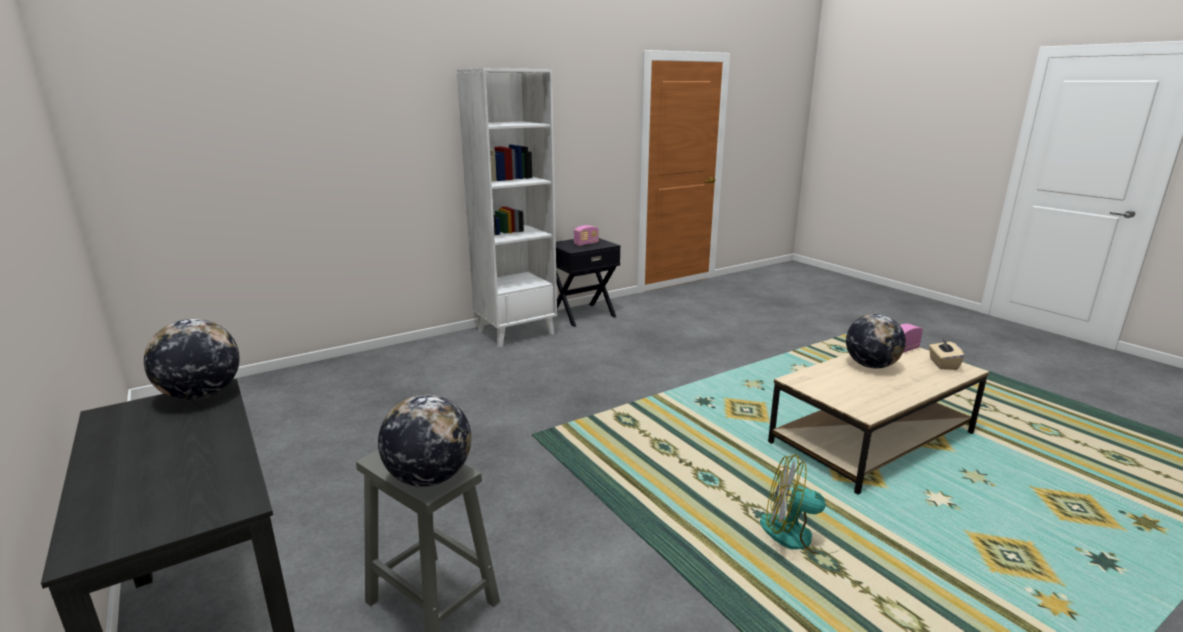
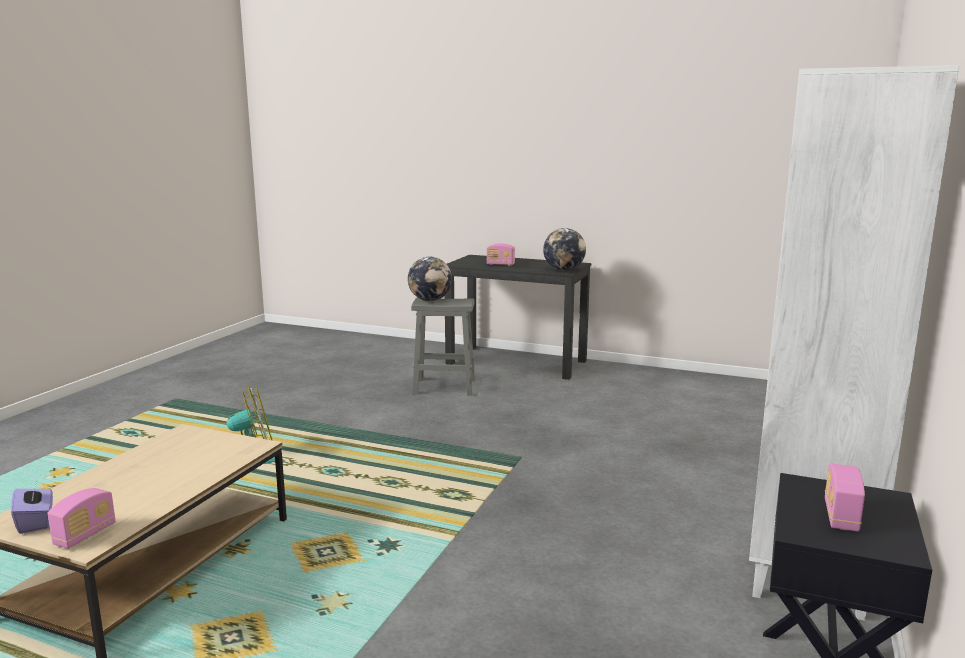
camera: 145 degrees right, 5 degrees down
globe [846,314,906,369] -> none
beige tissue box [929,337,964,370] -> purple tissue box [11,479,53,534]
none -> radio [487,244,515,266]

